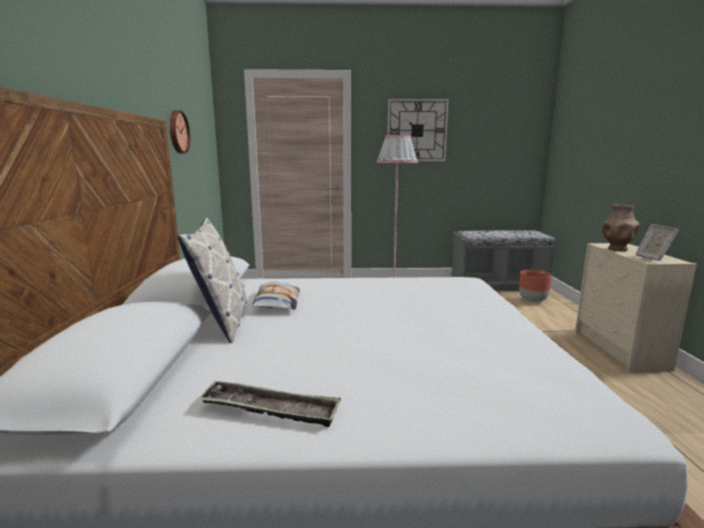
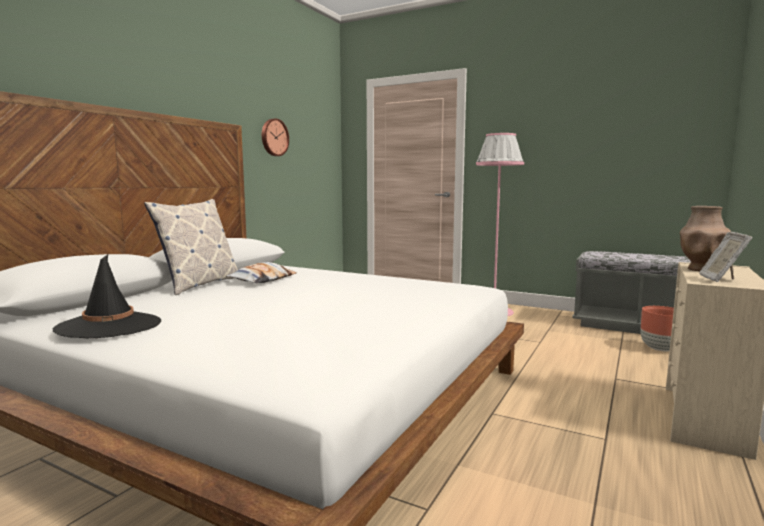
camera: 30 degrees right, 5 degrees down
tray [197,381,341,427] -> black hat [53,254,161,338]
wall clock [387,99,449,161] -> none

